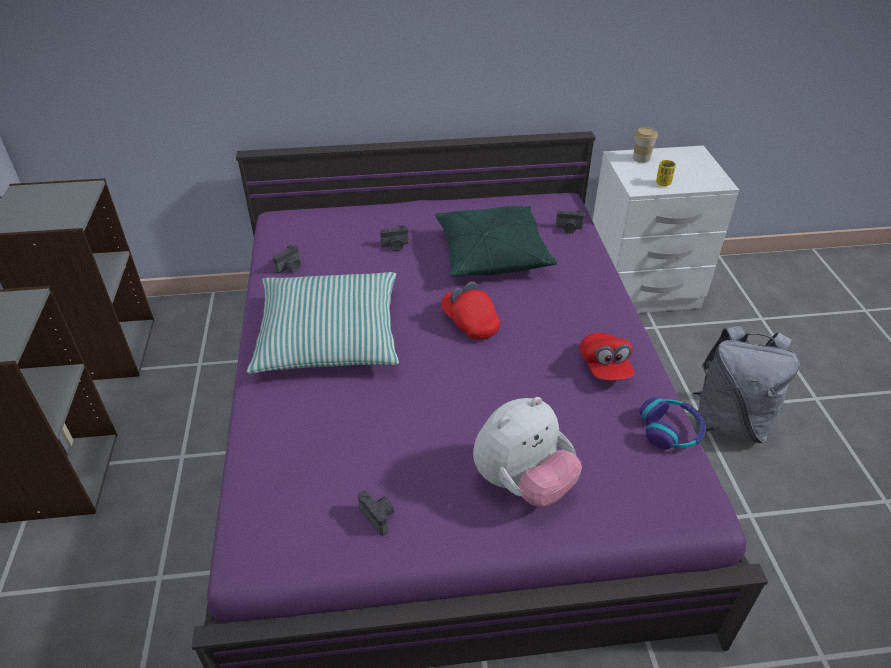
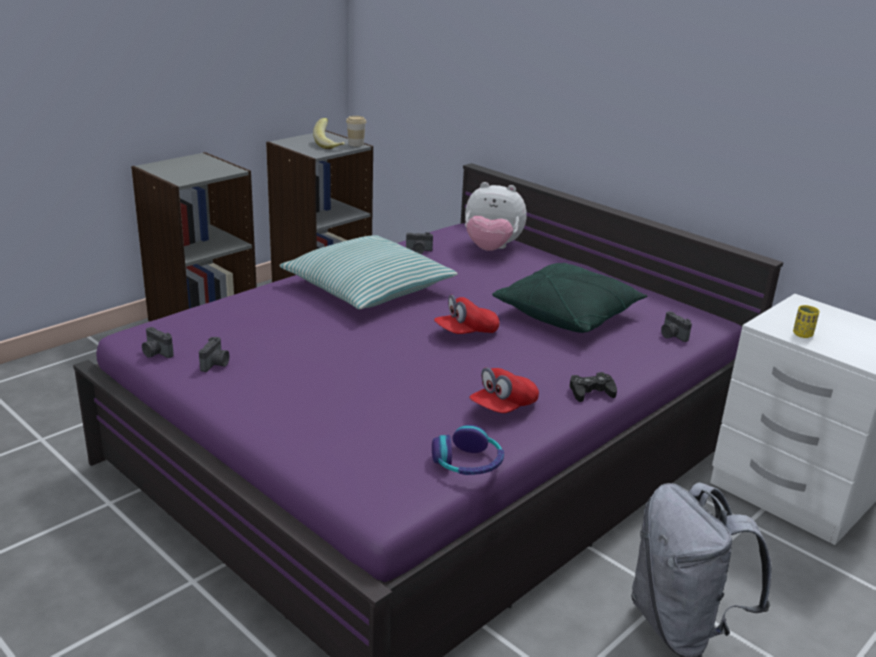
camera: 50 degrees right, 15 degrees down
camera [380,225,409,251] -> camera moved to [142,327,174,358]
red cap [441,282,500,340] -> red cap turned 135 degrees counterclockwise [434,295,499,334]
plush toy [473,397,582,507] -> plush toy moved to [465,182,527,251]
cup [633,127,658,163] -> cup moved to [346,116,366,147]
none -> banana [313,118,345,149]
none -> black game controller [570,372,617,402]

